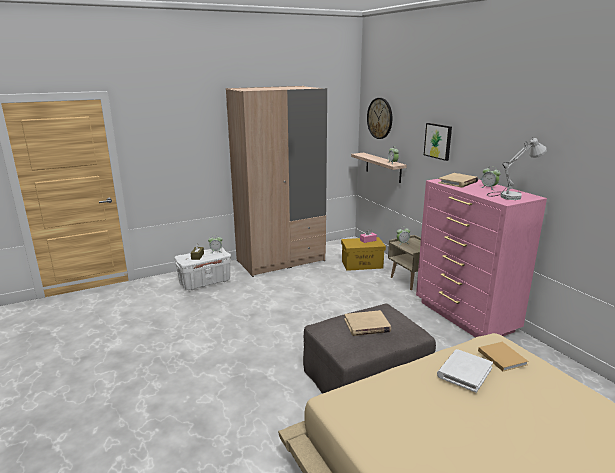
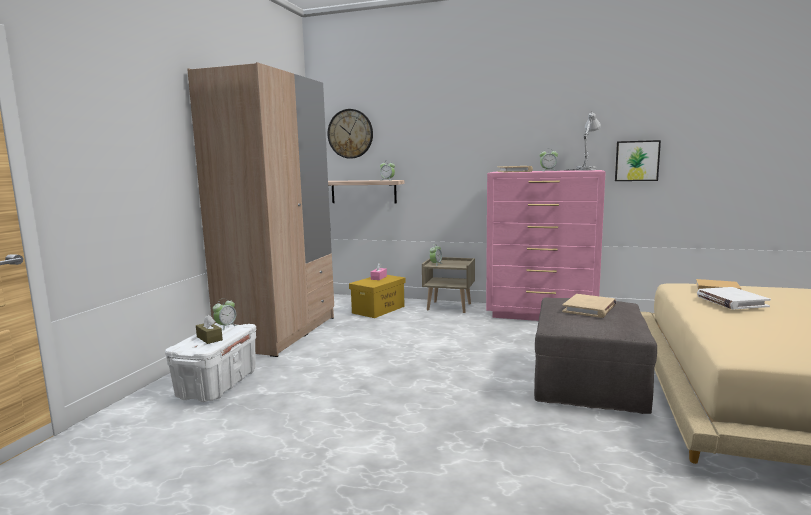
camera: 45 degrees left, 10 degrees down
picture [424,123,452,161] -> picture moved to [615,140,661,181]

